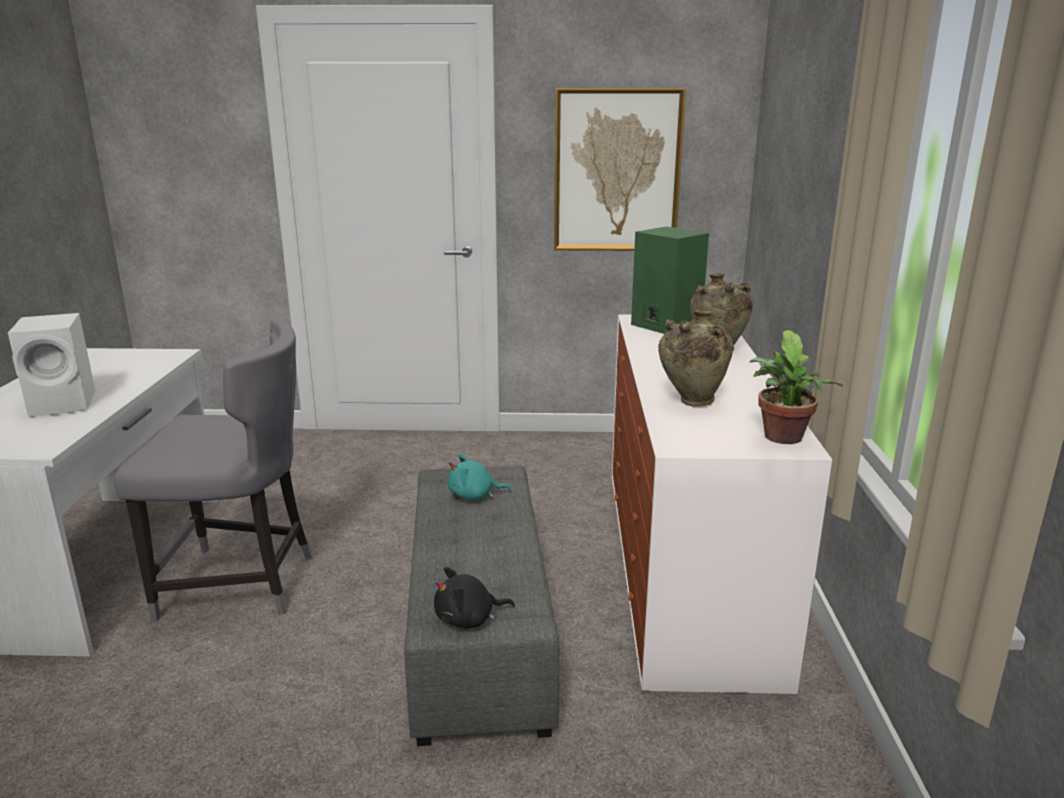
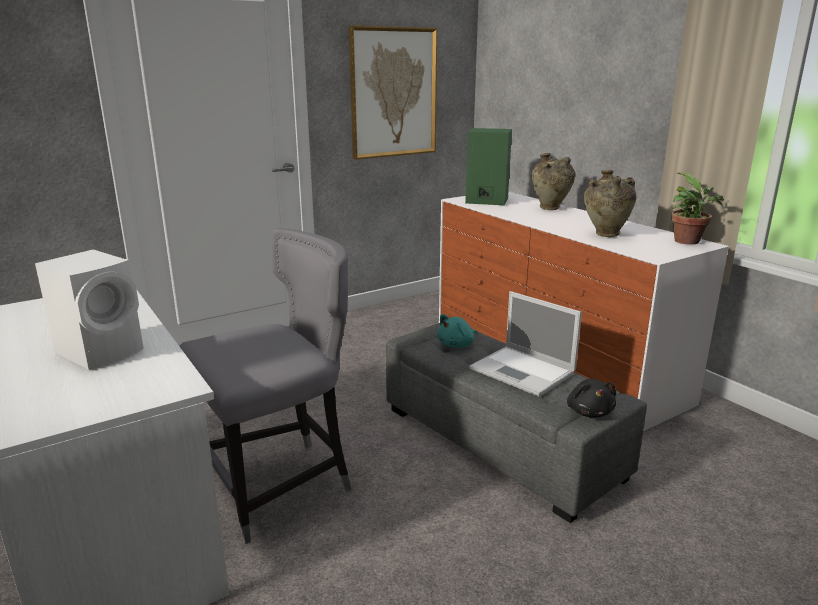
camera: 35 degrees left, 0 degrees up
black plush toy [434,567,515,628] -> black plush toy turned 45 degrees counterclockwise [567,379,616,418]
none -> laptop [469,291,582,397]

